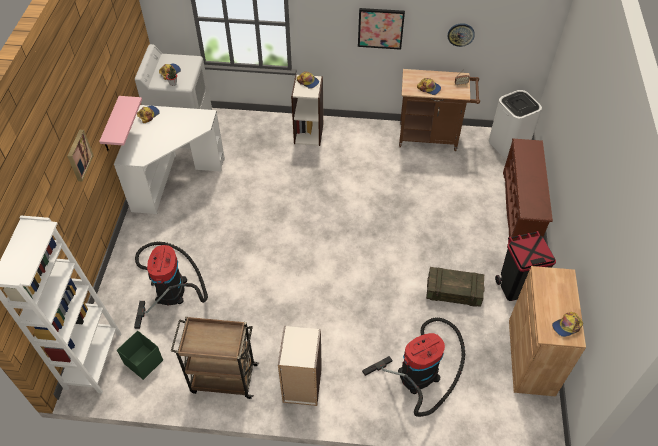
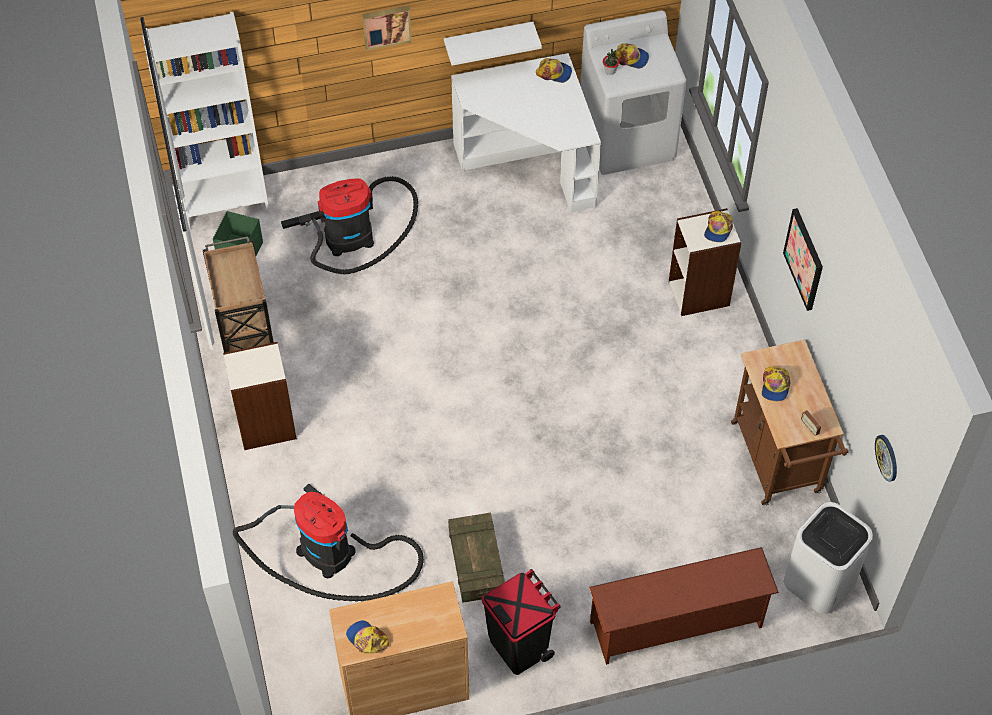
camera: 70 degrees right, 5 degrees up
pink shelf [99,96,142,151] -> white shelf [444,22,542,66]
wall clock [448,23,475,47] -> wall clock moved to [875,435,897,482]

